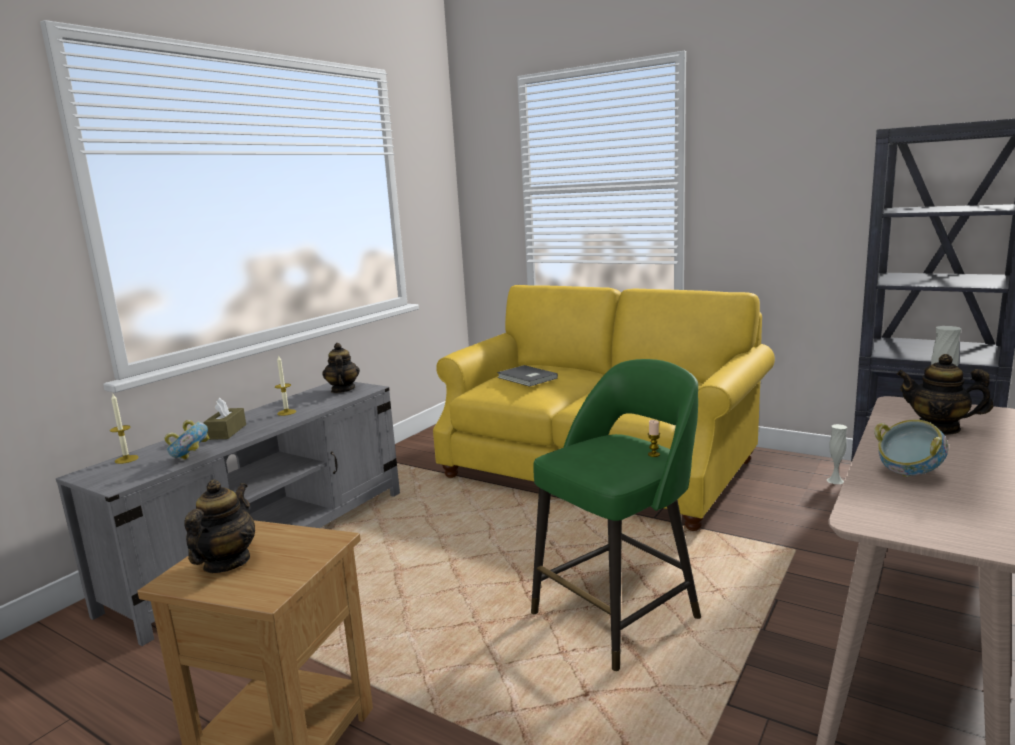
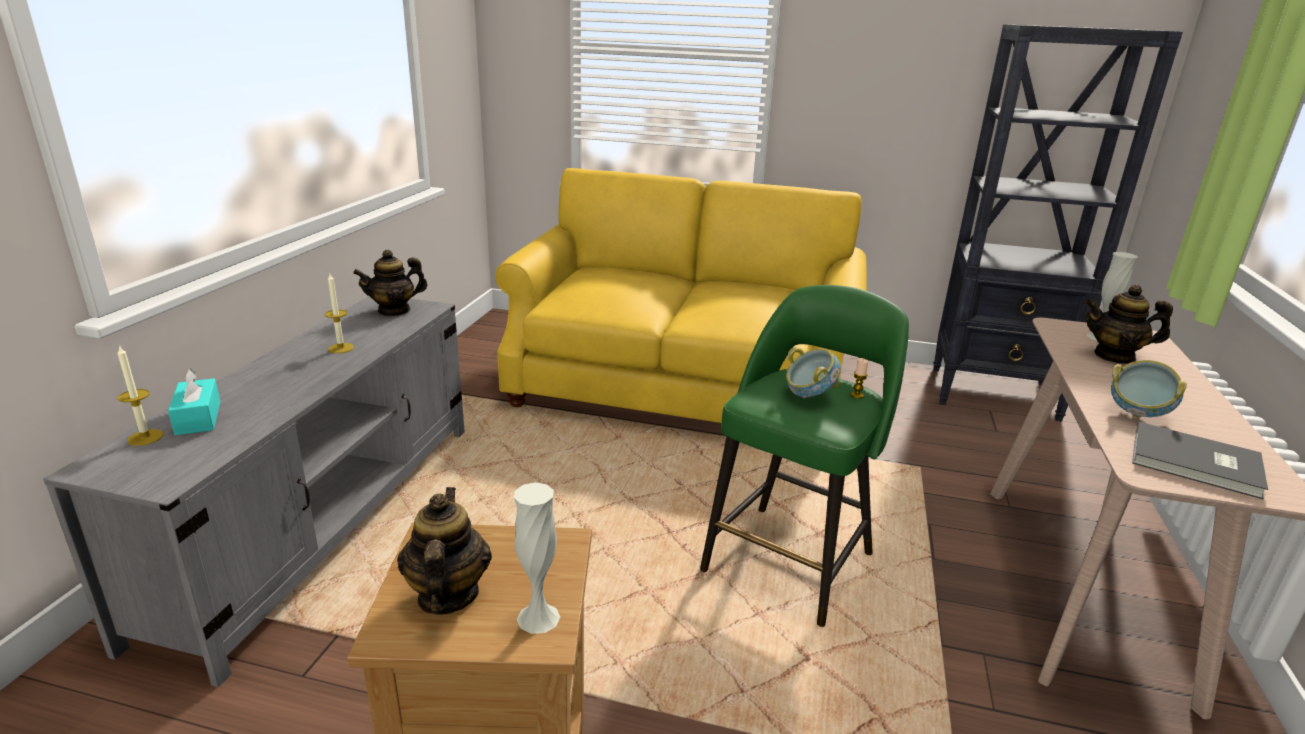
camera: 20 degrees left, 10 degrees up
bowl [165,420,210,460] -> bowl moved to [786,347,841,398]
brown tissue box [203,398,246,440] -> none
teapot [322,343,360,393] -> teapot turned 90 degrees counterclockwise [353,250,428,316]
grey book [497,365,558,387] -> grey book moved to [1132,422,1268,499]
white vase [826,424,847,484] -> white vase moved to [514,482,560,634]
none -> turquoise tissue box [168,368,220,436]

